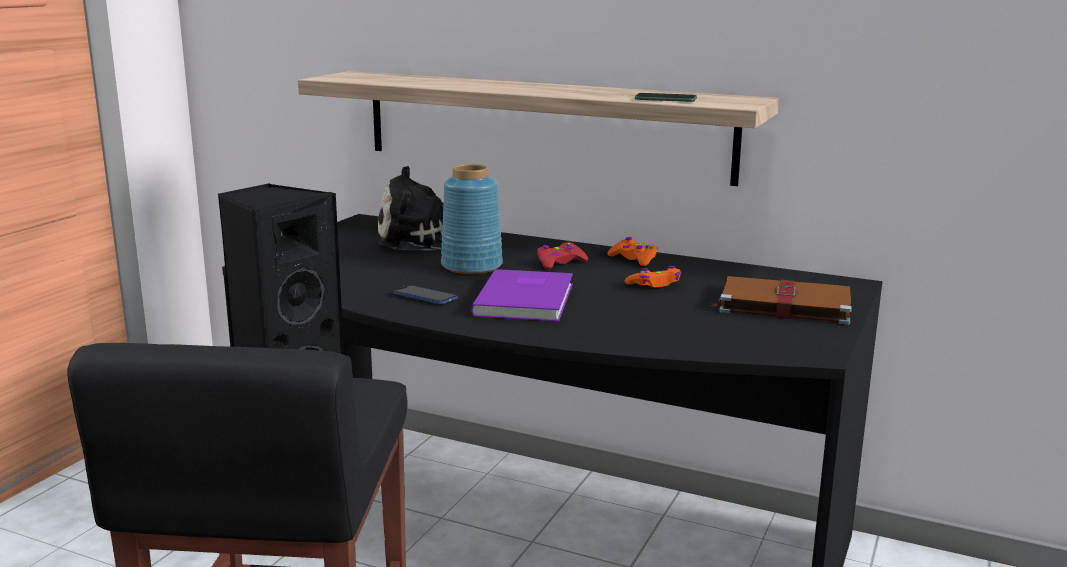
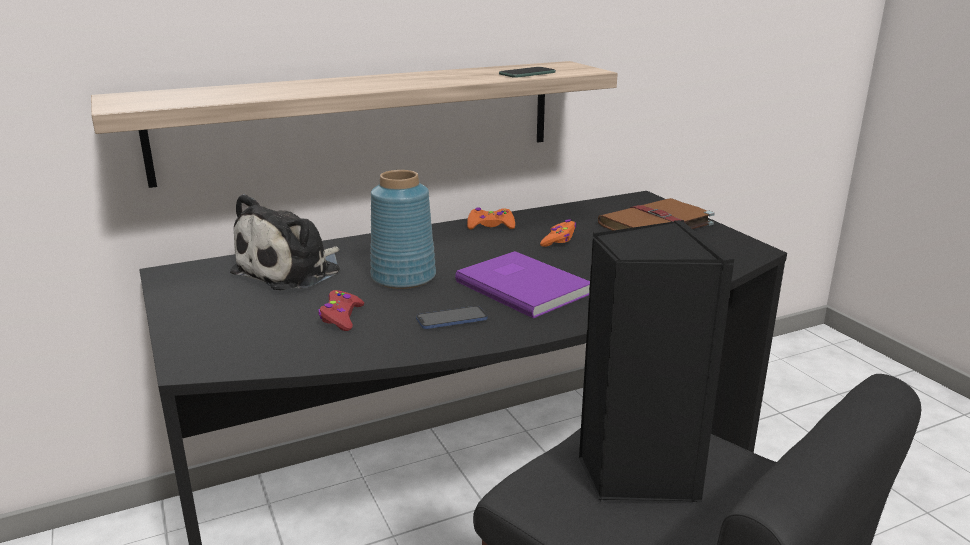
camera: 50 degrees left, 5 degrees up
red game controller [537,242,588,269] -> red game controller moved to [318,290,364,331]

